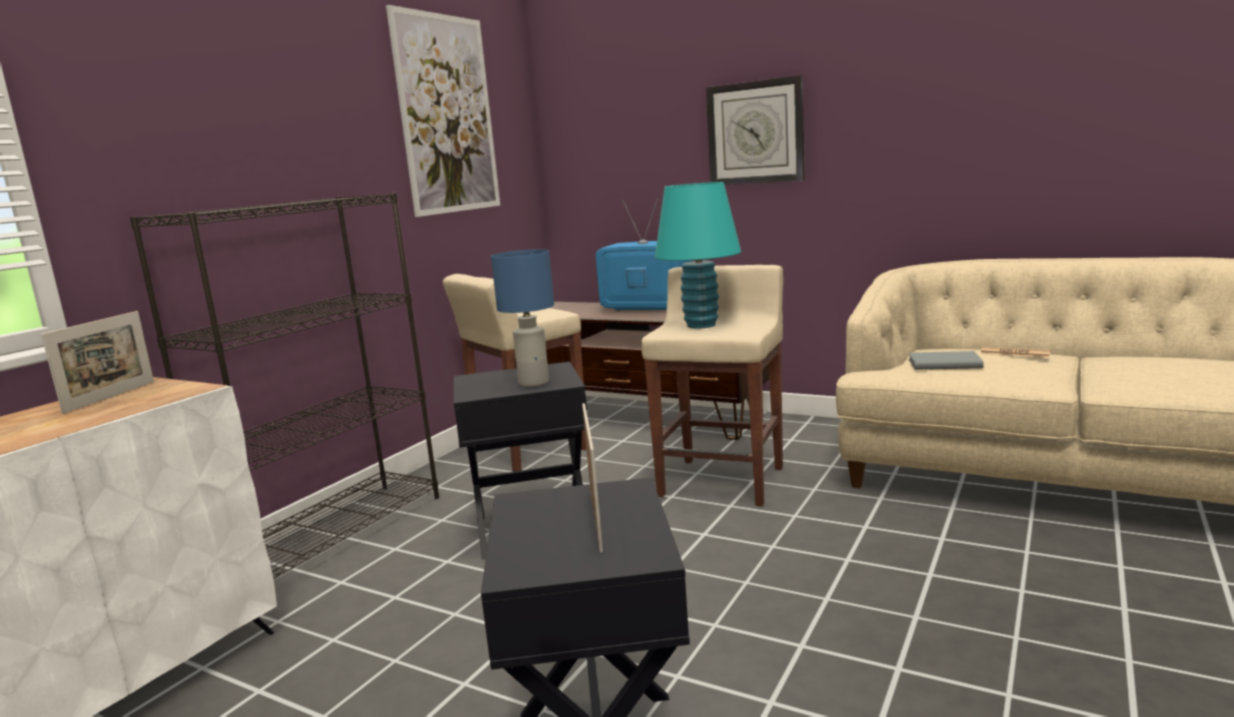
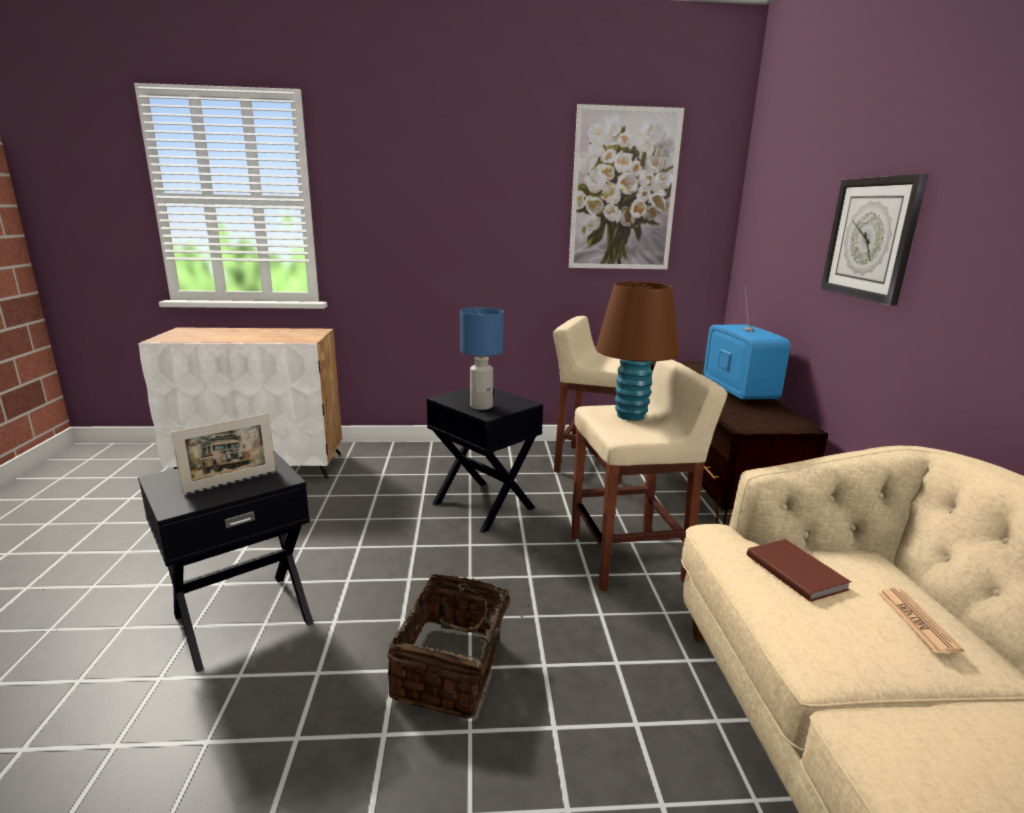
camera: 55 degrees right, 5 degrees up
picture frame [41,311,154,414] -> none
black bookcase [130,193,439,579] -> none
turquoise table lamp [655,182,741,329] -> brown table lamp [596,282,679,421]
grey book [908,351,984,370] -> brown book [747,539,851,602]
none -> basket [387,574,529,719]

